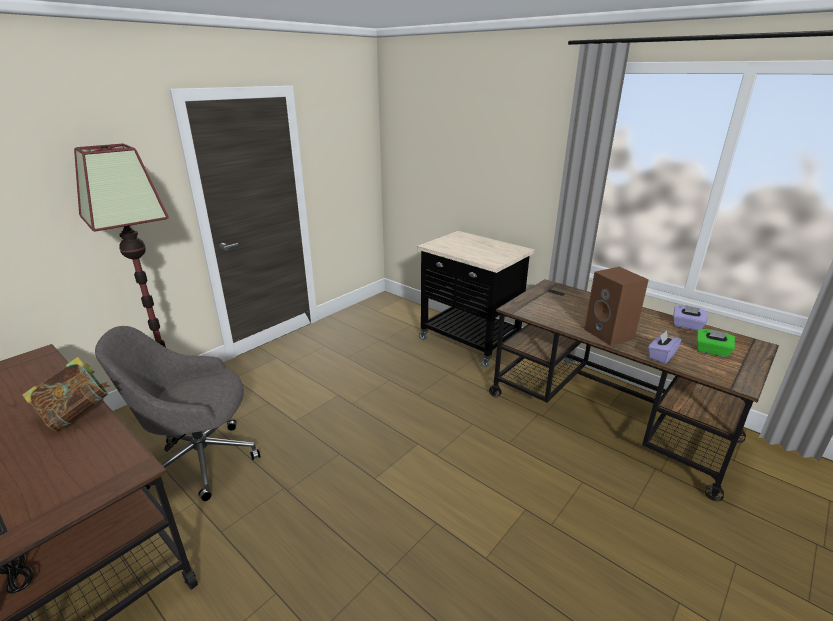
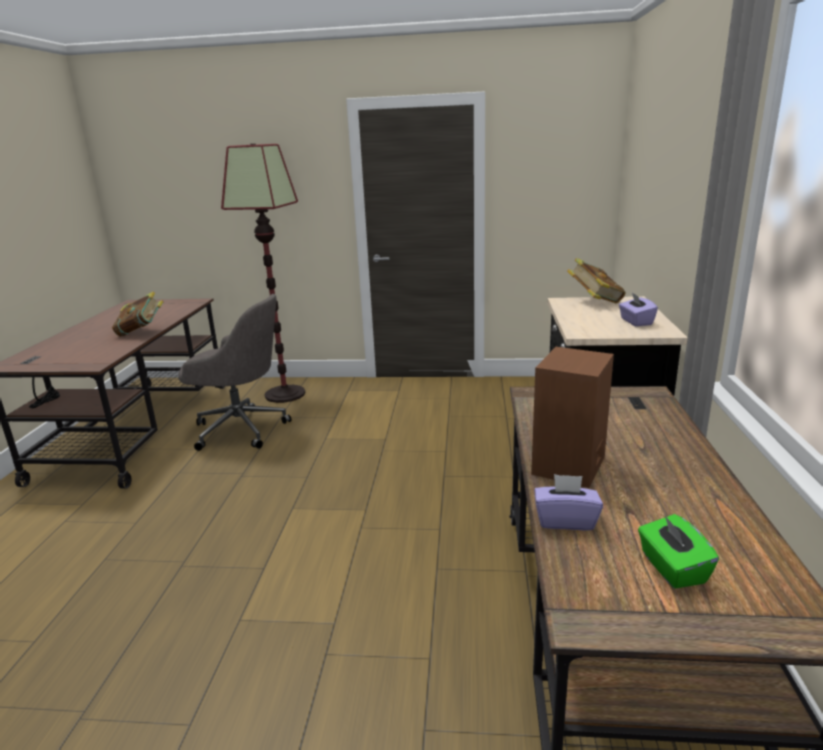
camera: 55 degrees right, 5 degrees down
grey office chair [95,326,260,501] -> grey office chair turned 150 degrees clockwise [178,294,291,451]
purple tissue box [673,305,708,331] -> purple tissue box moved to [619,293,658,326]
none -> book [567,258,626,303]

